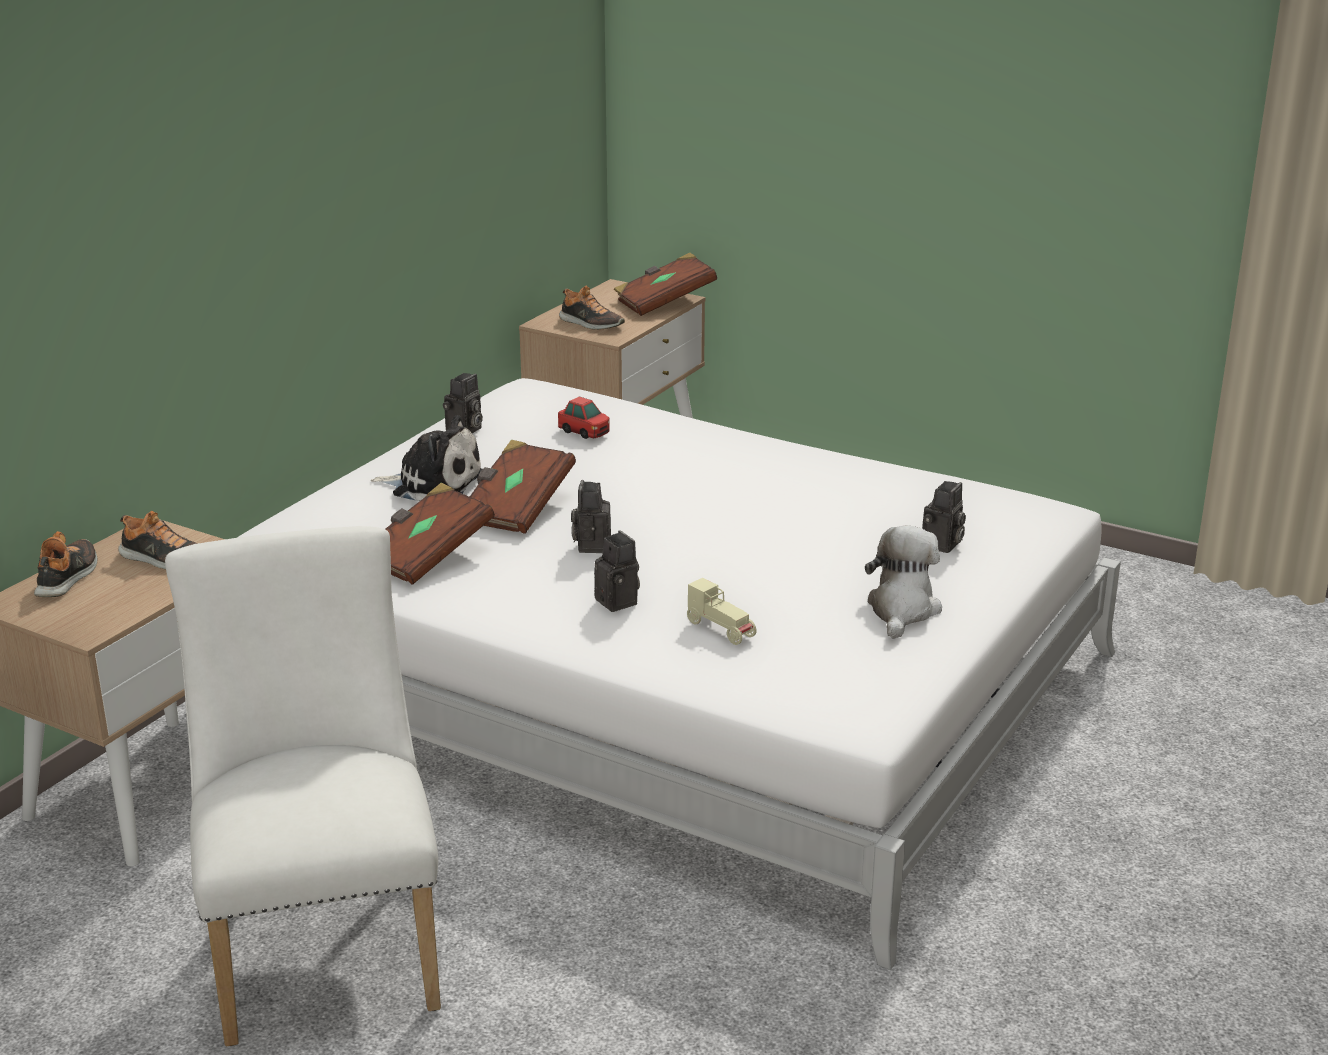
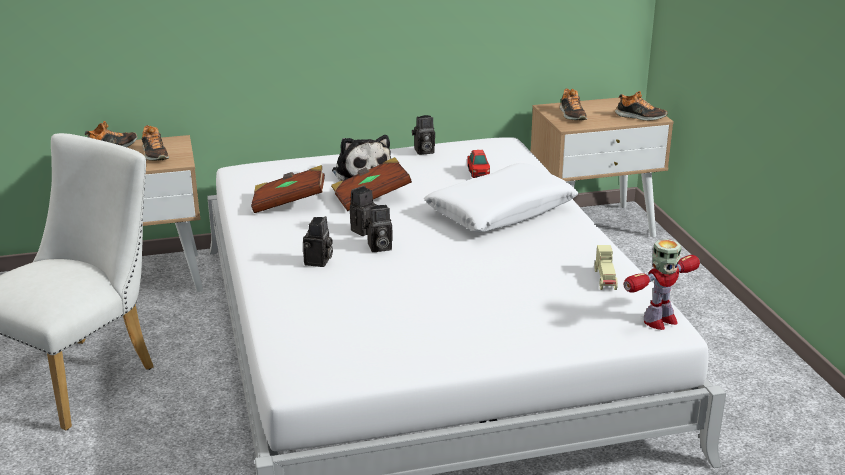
camera: 45 degrees right, 0 degrees up
brown book [614,252,717,316] -> shoe [615,91,668,121]
beige toy car [687,578,756,645] -> beige toy car moved to [594,245,618,290]
plush toy [865,525,942,639] -> none
camera [922,481,966,553] -> camera moved to [364,205,392,252]
none -> white pillow [424,163,578,233]
none -> toy robot [623,239,700,330]

